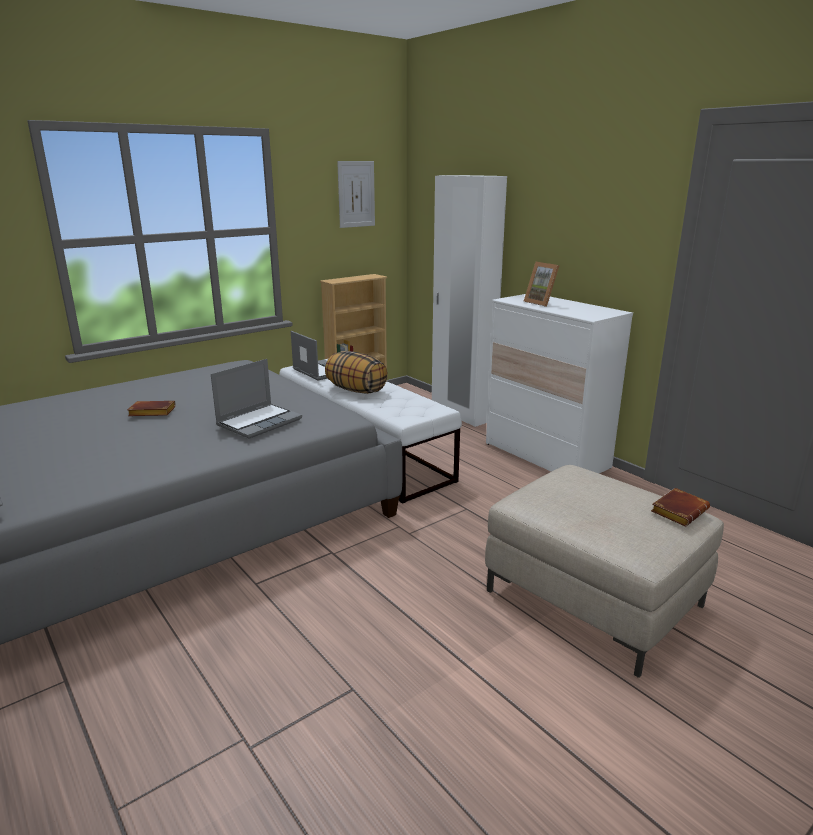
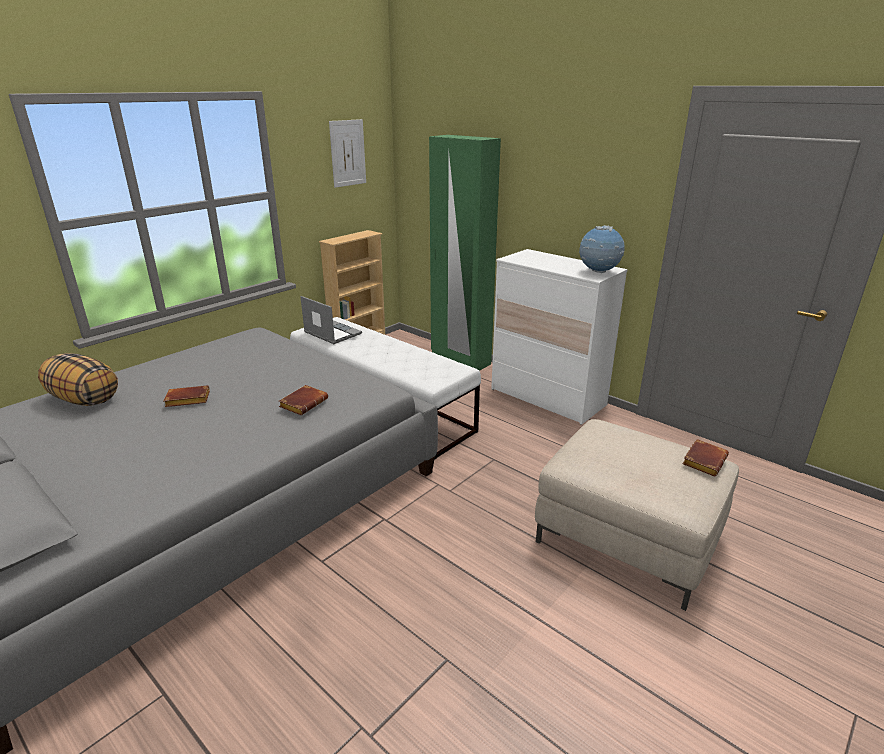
camera: 10 degrees left, 5 degrees up
laptop [211,359,302,439] -> brown book [279,385,328,415]
pillow [325,351,388,394] -> pillow moved to [38,353,118,406]
white wardrobe [432,175,507,427] -> green wardrobe [429,135,501,371]
picture frame [524,262,559,307] -> none
none -> globe [579,225,625,273]

